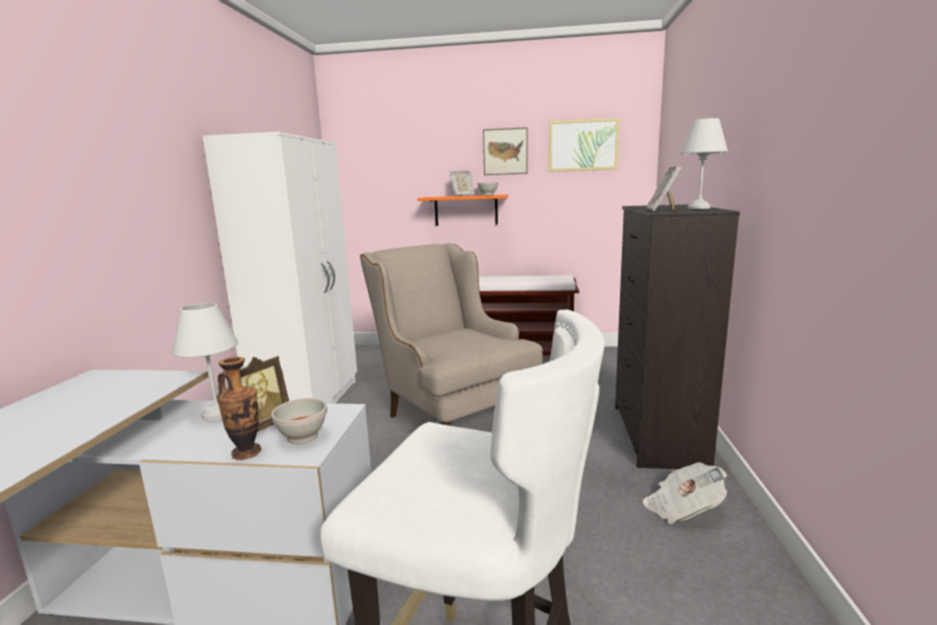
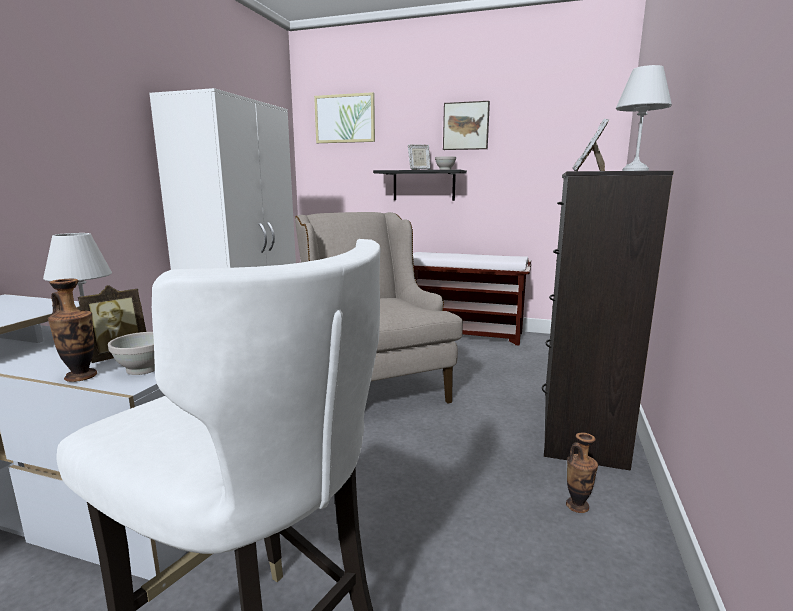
camera: 10 degrees right, 0 degrees up
orange shelf [417,195,508,226] -> black shelf [373,170,467,201]
picture [549,118,619,172] -> picture moved to [314,92,375,143]
newspaper [643,462,727,524] -> vase [566,432,598,513]

